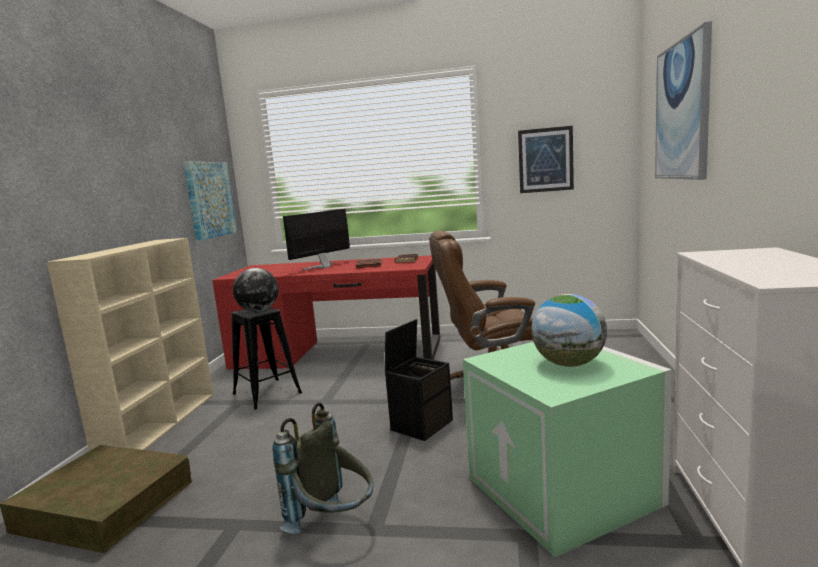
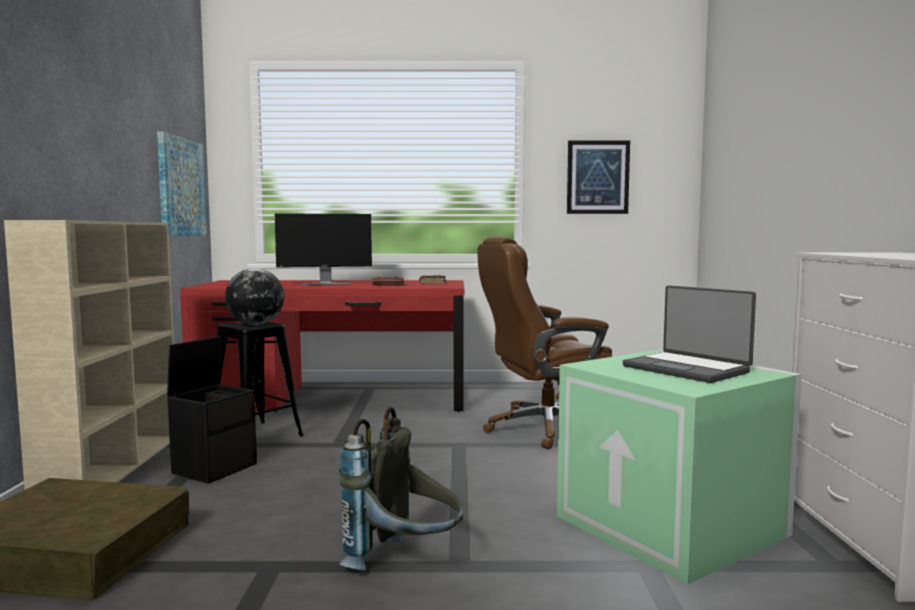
camera: 10 degrees left, 5 degrees down
monitor [283,209,350,270] -> monitor turned 135 degrees counterclockwise [275,213,372,285]
black storage box [385,319,453,441] -> black storage box moved to [167,336,257,484]
globe [531,294,607,367] -> laptop [623,285,756,383]
picture [655,21,712,180] -> none

